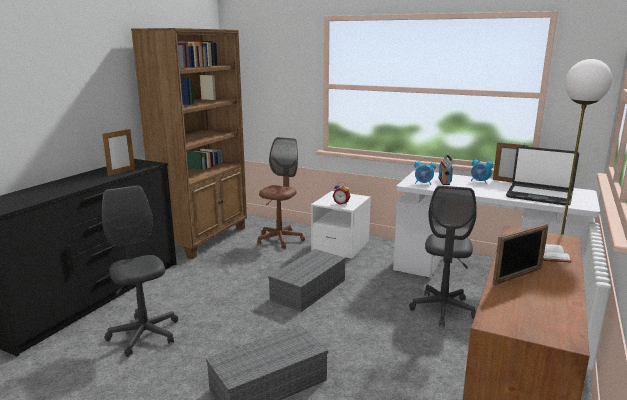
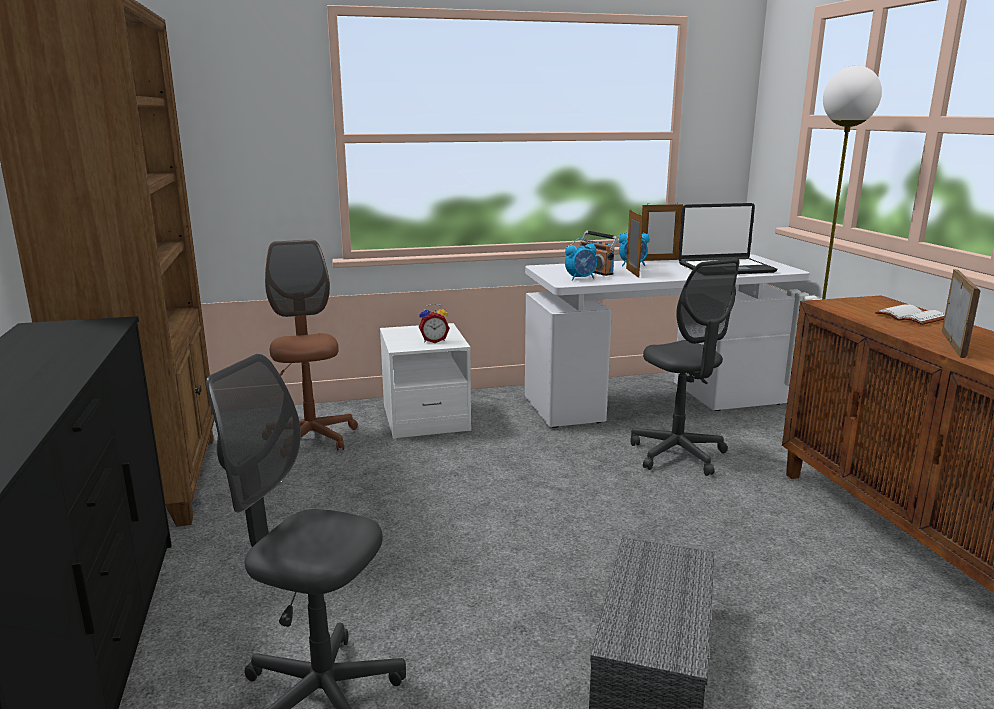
camera: 40 degrees left, 0 degrees up
picture frame [102,128,135,176] -> picture frame moved to [626,209,643,278]
grey storage box [268,249,346,312] -> none

